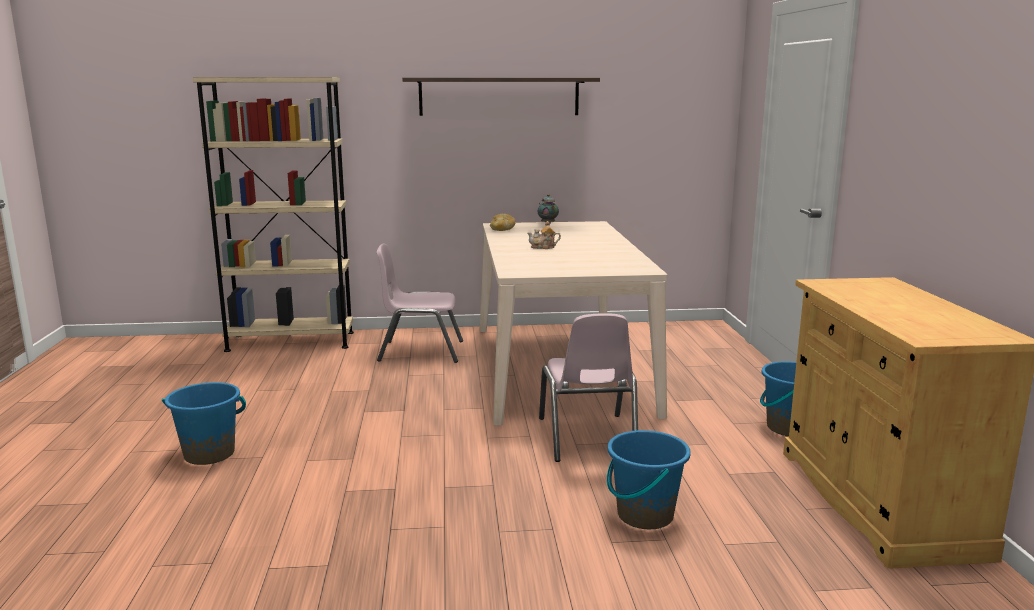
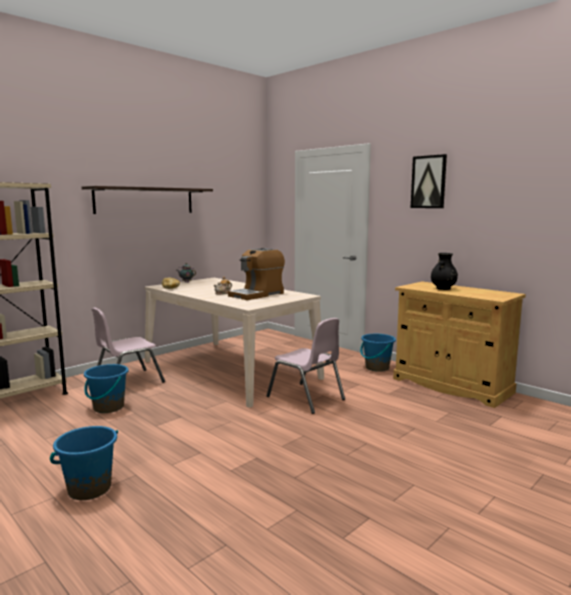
camera: 40 degrees left, 5 degrees down
blue bucket [607,430,691,529] -> blue bucket moved to [84,364,129,413]
none -> coffee machine [228,248,285,300]
none -> picture [411,154,447,208]
none -> black vase [431,253,458,290]

